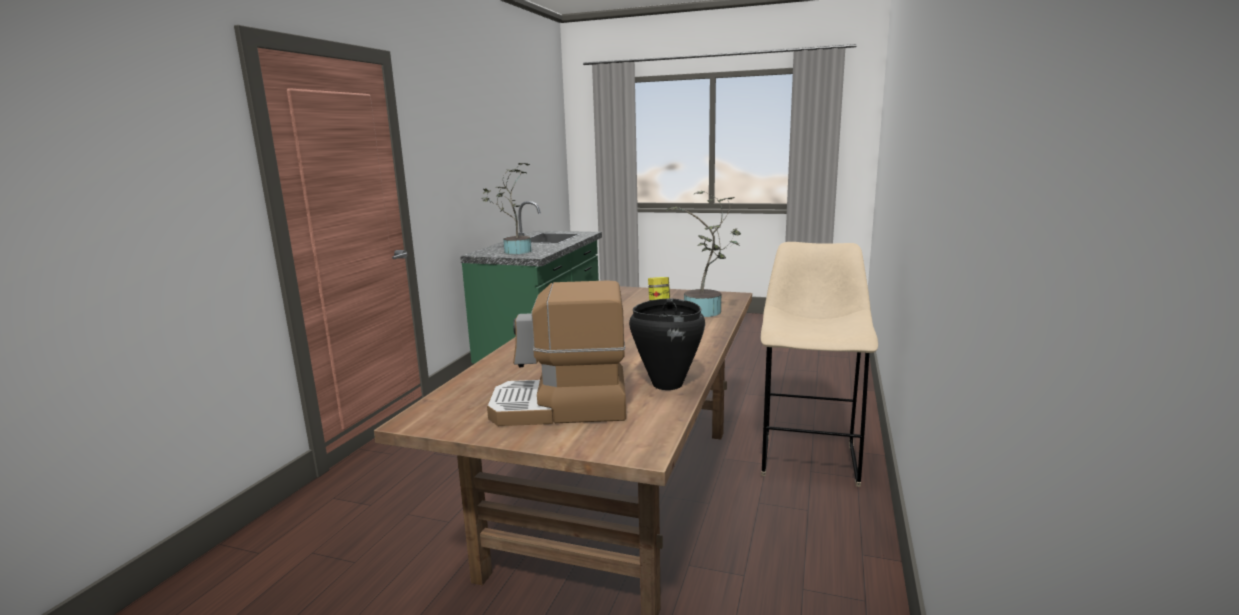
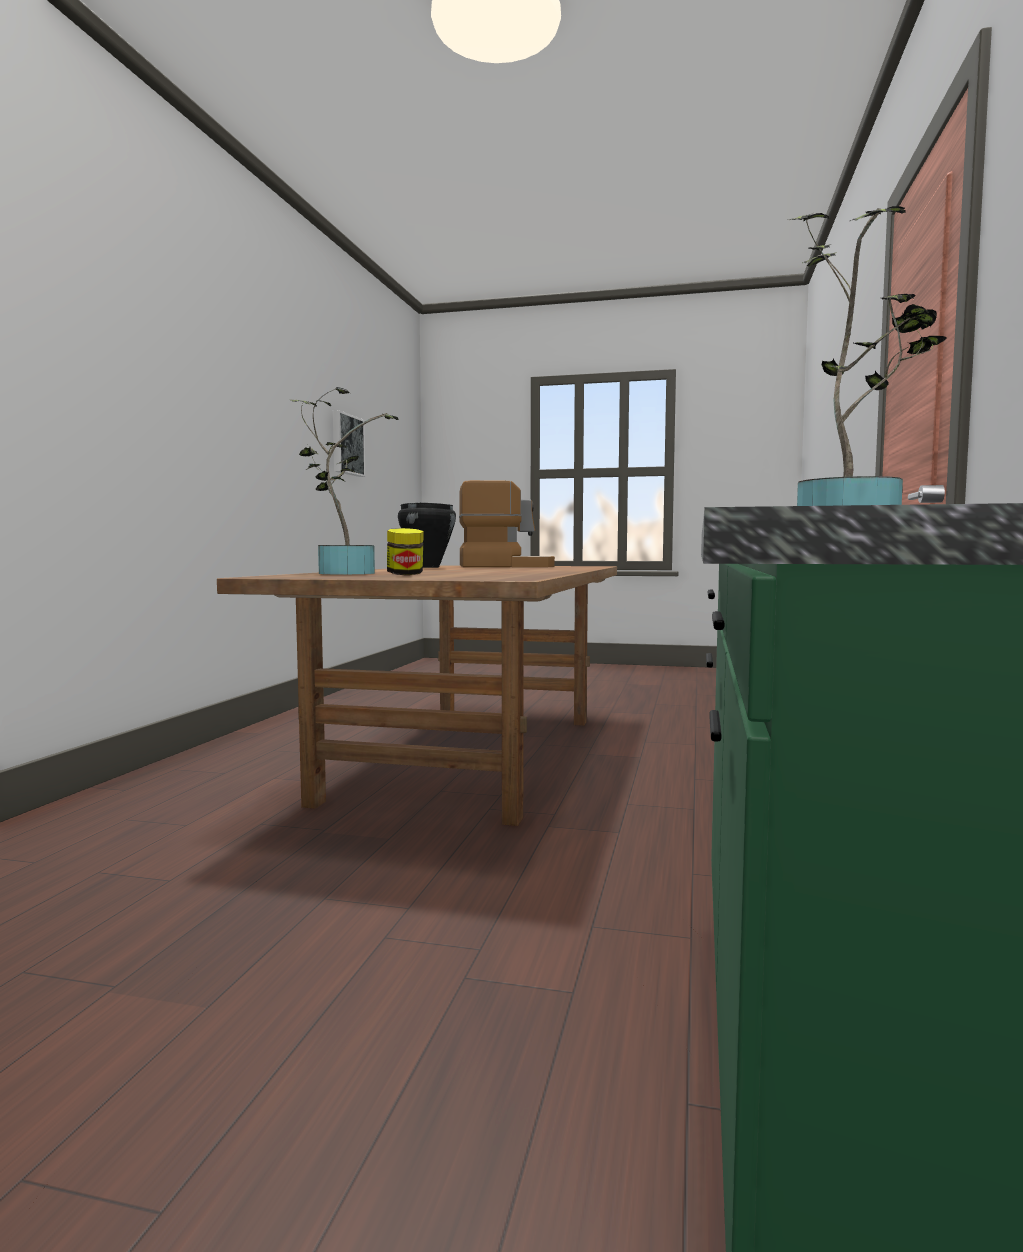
camera: 175 degrees right, 10 degrees down
beige stool [761,242,878,487] -> none
none -> picture [333,410,366,477]

